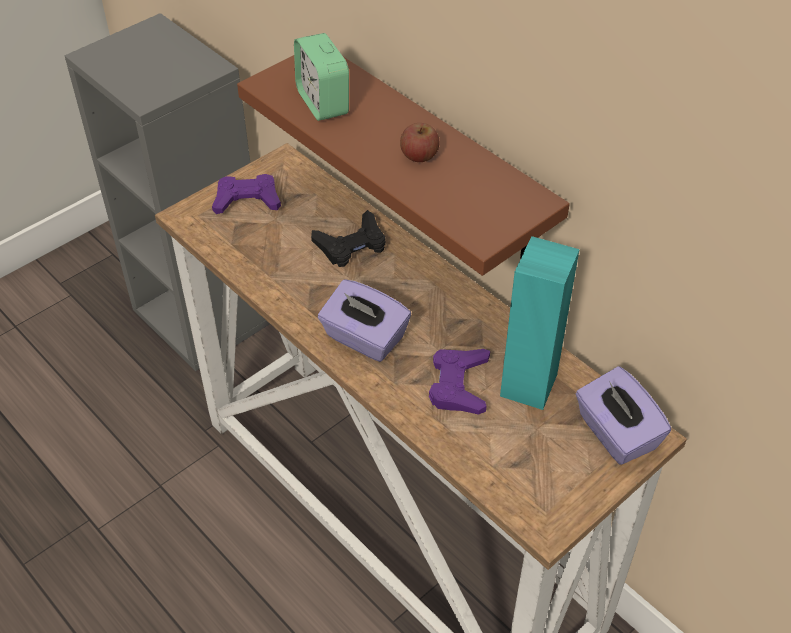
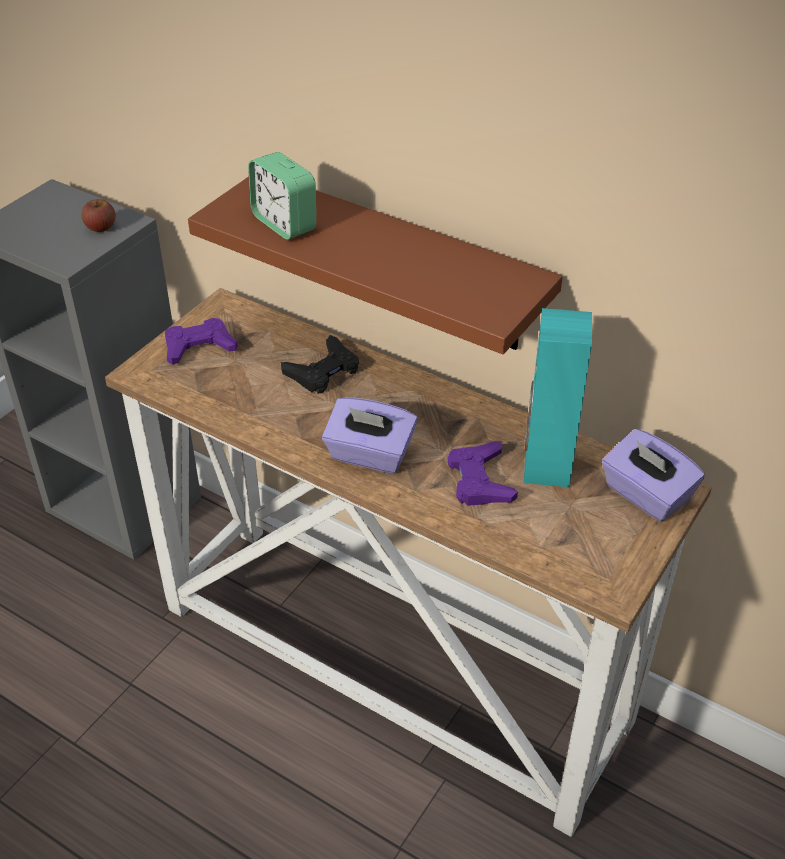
camera: 15 degrees left, 5 degrees down
apple [400,123,440,162] -> apple moved to [82,199,116,232]

